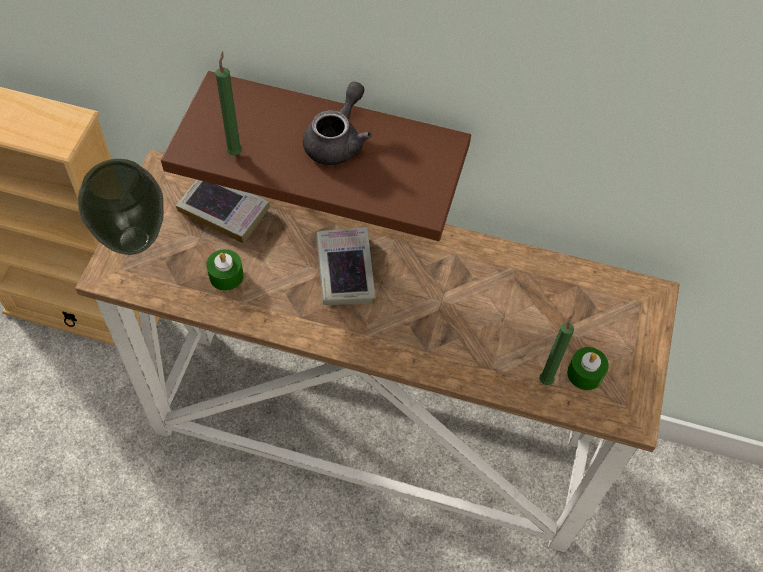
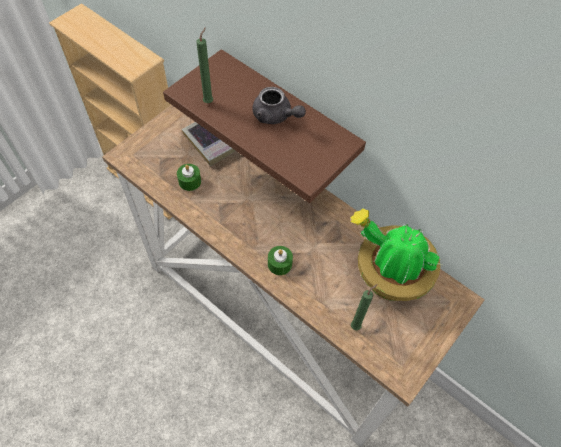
camera: 25 degrees right, 0 degrees up
vase [78,159,164,255] -> none
grey teapot [303,82,371,165] -> grey teapot turned 75 degrees clockwise [253,87,306,124]
book [317,227,376,305] -> none
green candle [567,347,609,390] -> green candle moved to [268,246,293,275]
none -> potted plant [351,208,442,301]

